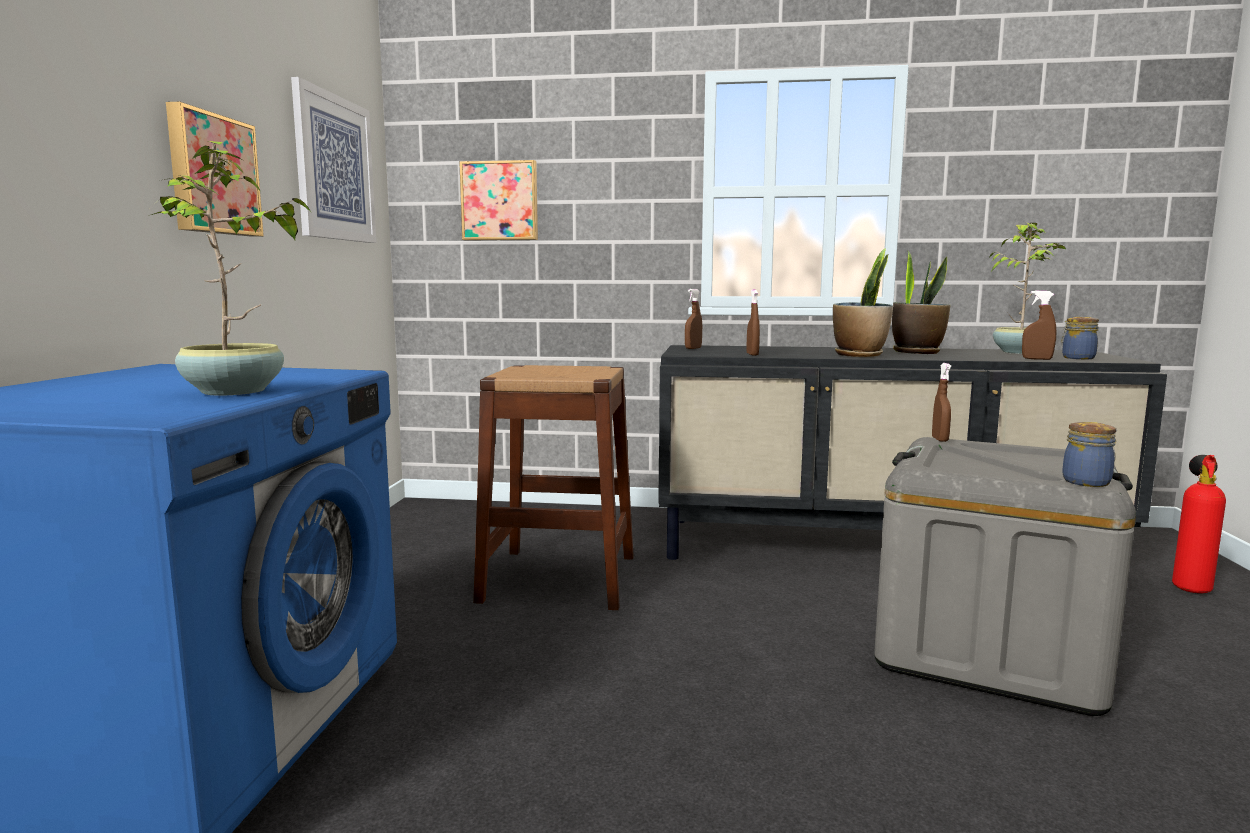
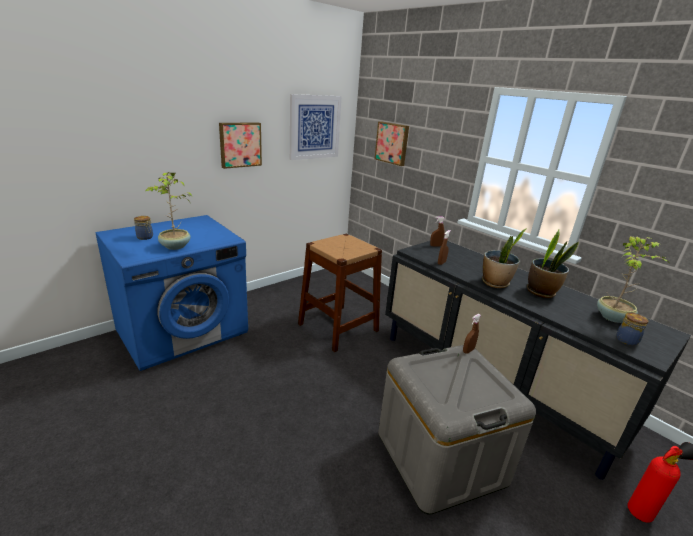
camera: 40 degrees right, 15 degrees up
brown spray bottle [1022,291,1056,360] -> none
jar [1062,422,1117,487] -> jar moved to [134,216,153,240]

